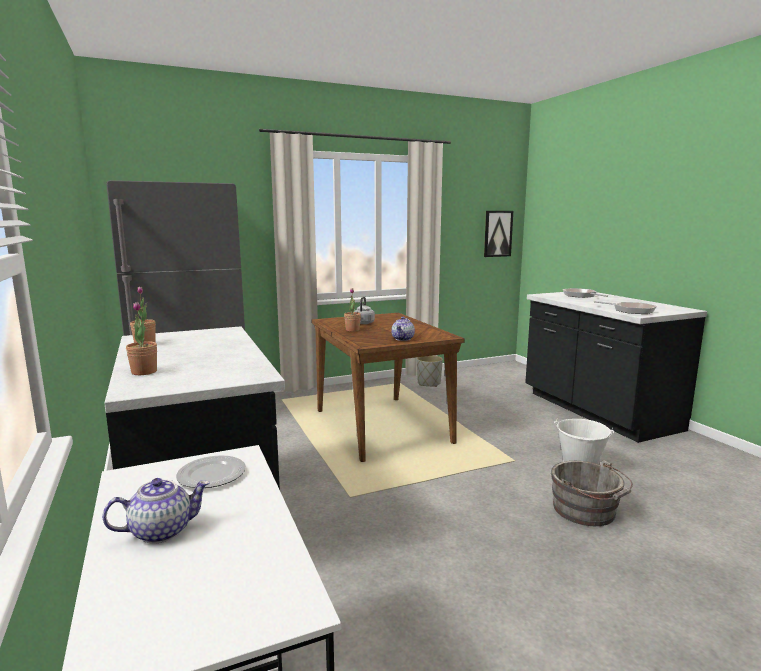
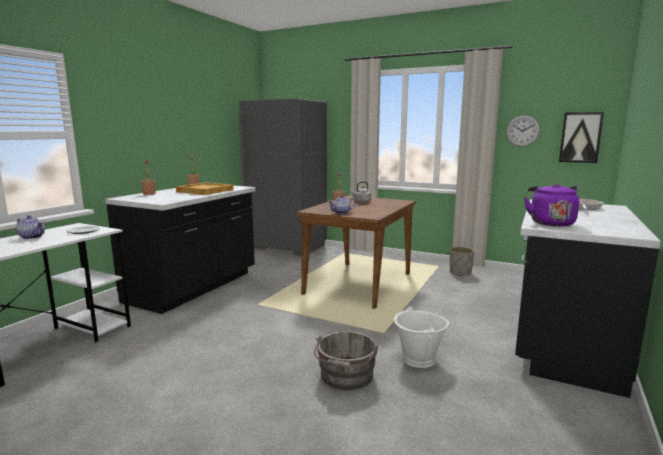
camera: 50 degrees right, 0 degrees up
frying pan [594,301,657,314] -> purple kettle [524,183,579,227]
none -> beige tray [176,182,234,195]
none -> wall clock [506,115,540,147]

